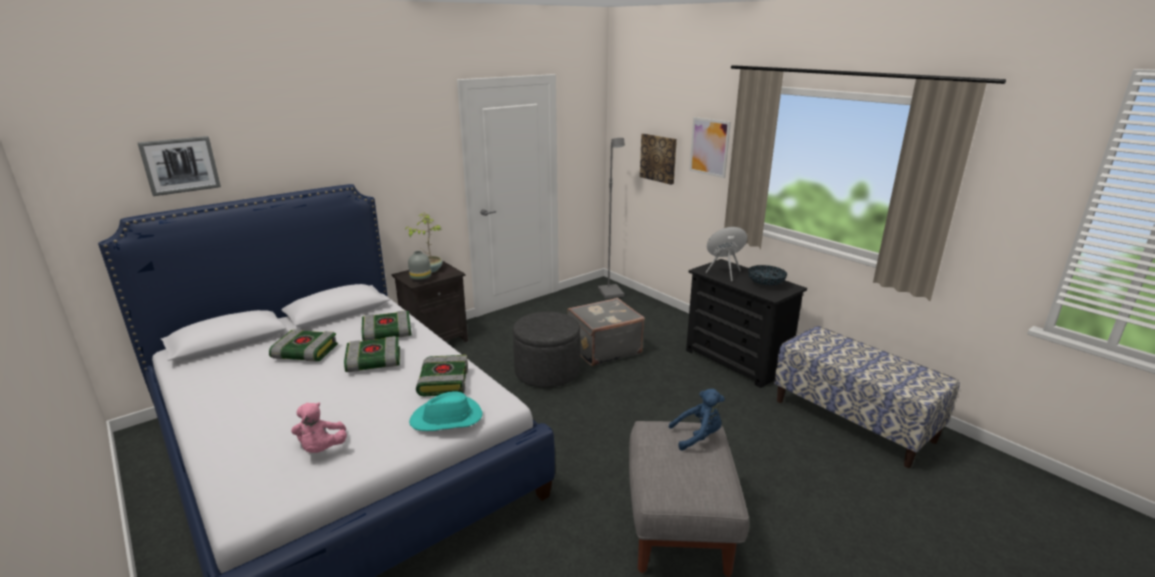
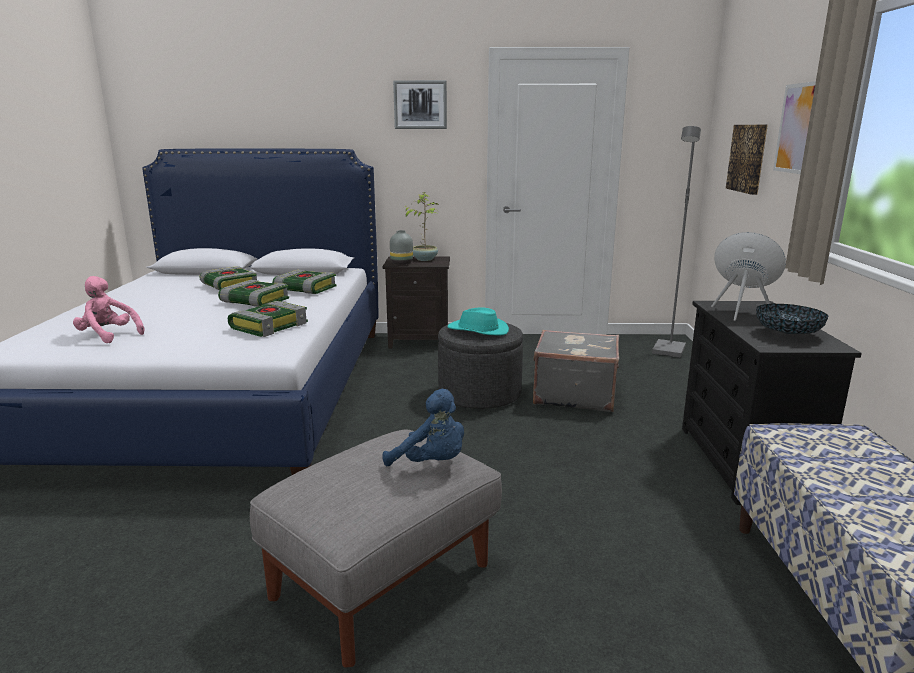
camera: 40 degrees right, 5 degrees down
picture [137,136,221,196] -> picture moved to [393,80,447,129]
pink plush toy [291,402,347,453] -> pink plush toy turned 90 degrees clockwise [73,276,145,343]
turquoise hat [409,391,482,431] -> turquoise hat moved to [448,308,509,336]

